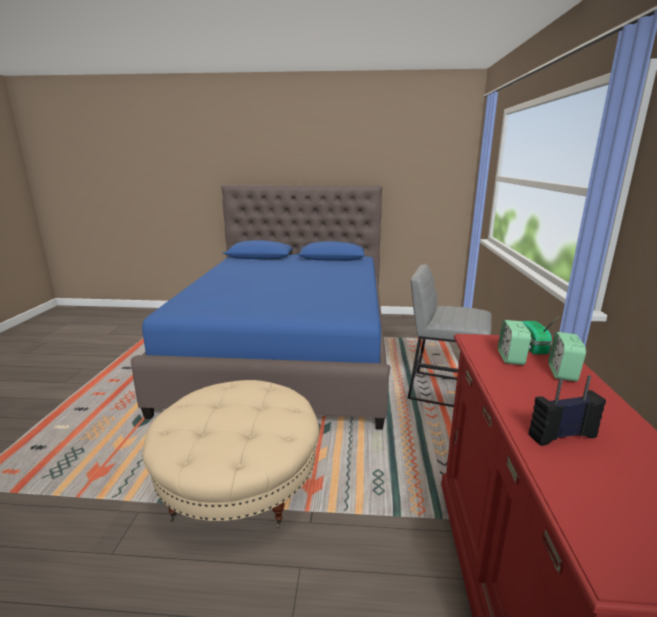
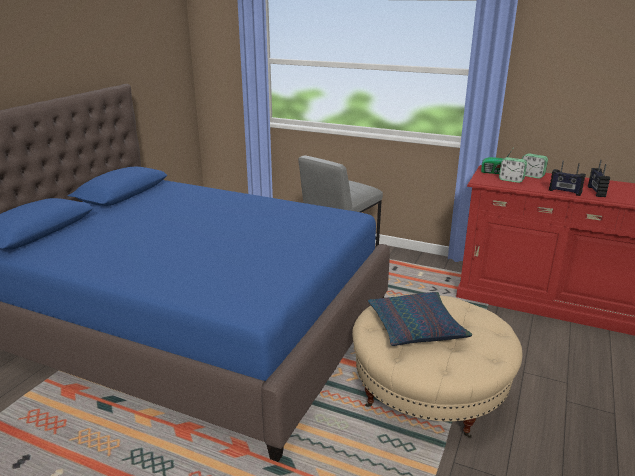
camera: 70 degrees left, 5 degrees up
none -> blue pillow [368,292,472,346]
none -> radio [549,161,586,196]

